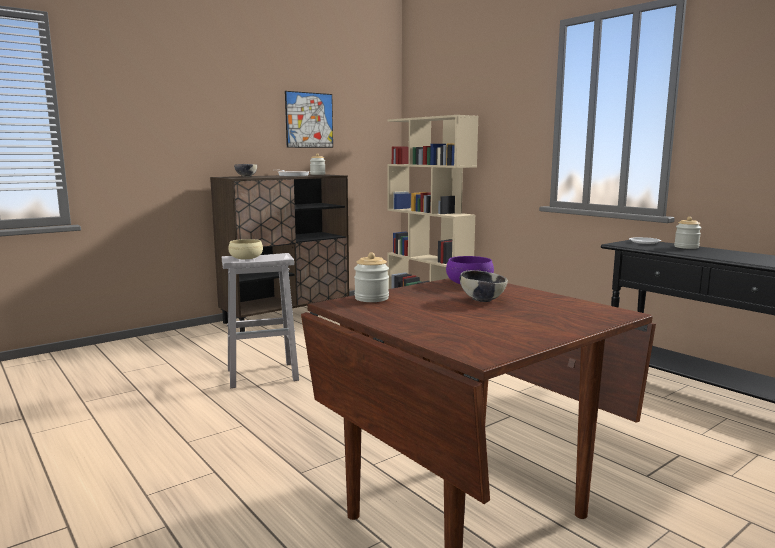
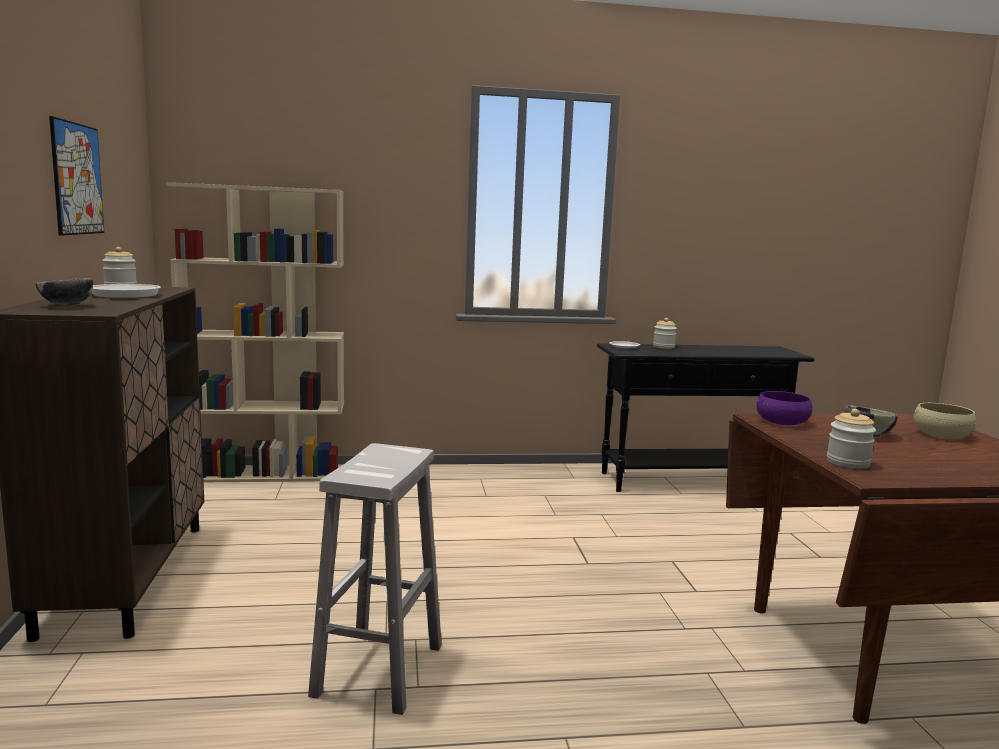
camera: 60 degrees left, 0 degrees up
beige bowl [228,239,263,259] -> beige bowl moved to [913,403,976,439]

